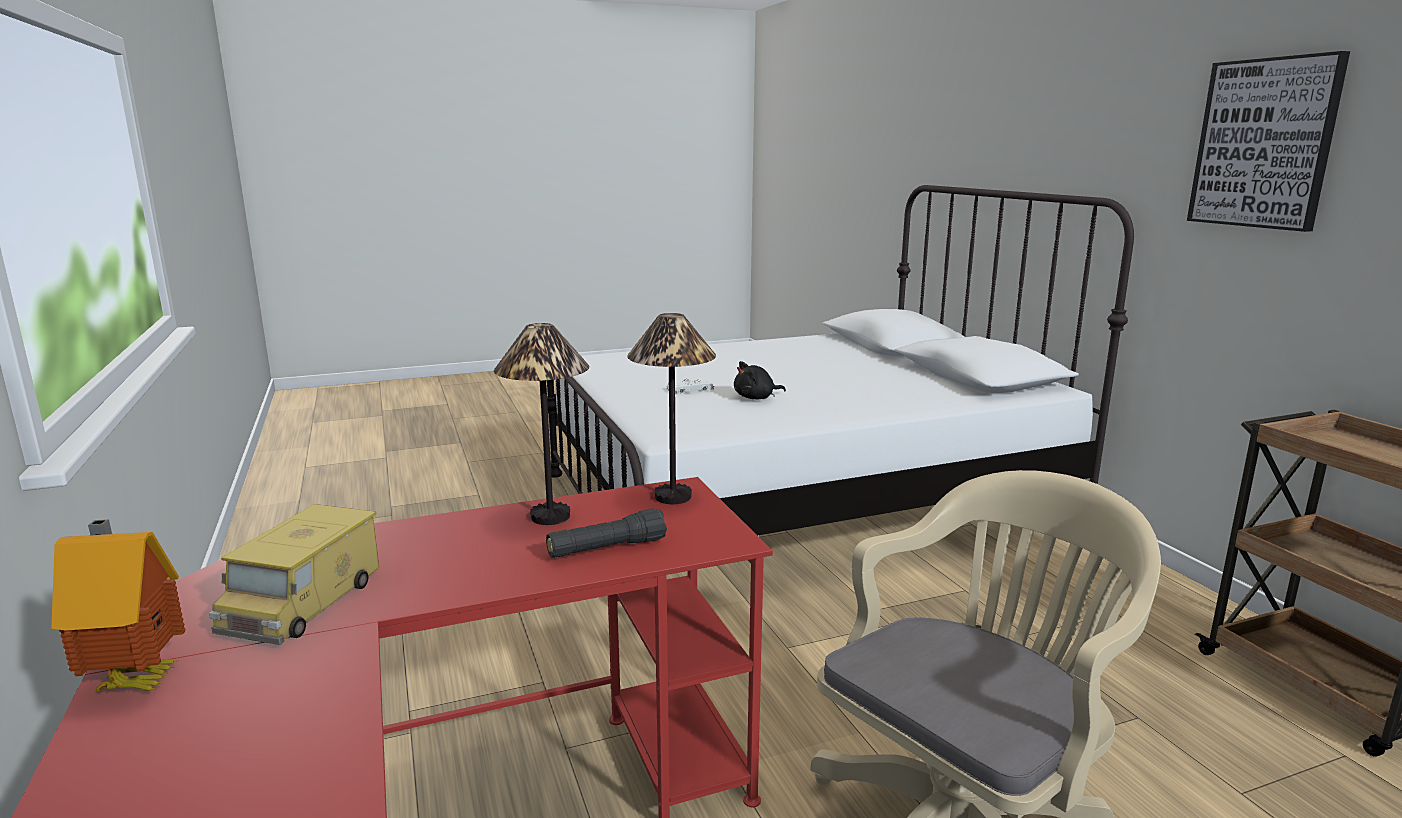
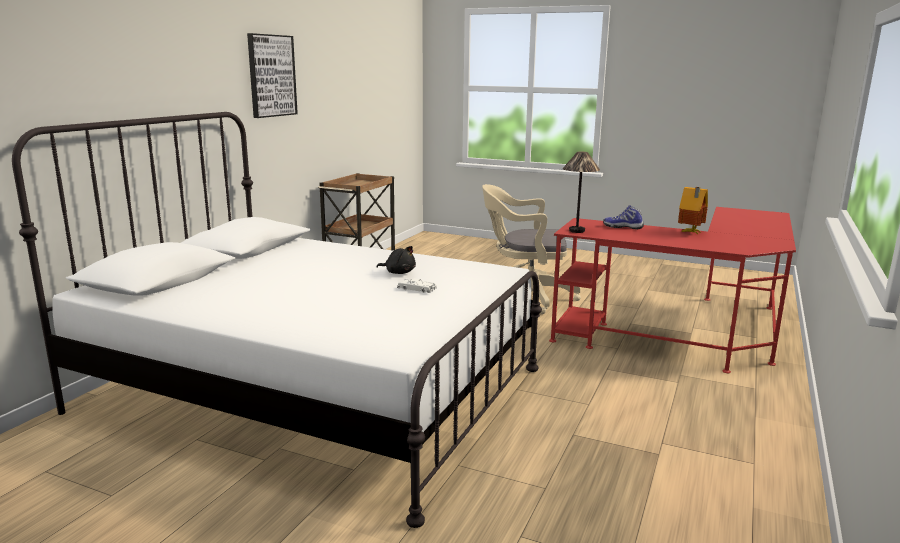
camera: 135 degrees left, 0 degrees up
toy house [51,519,185,693] -> toy house moved to [678,187,708,235]
toy truck [209,504,379,645] -> none
table lamp [494,323,589,525] -> none
black flashlight [546,508,667,558] -> shoe [603,205,644,229]

